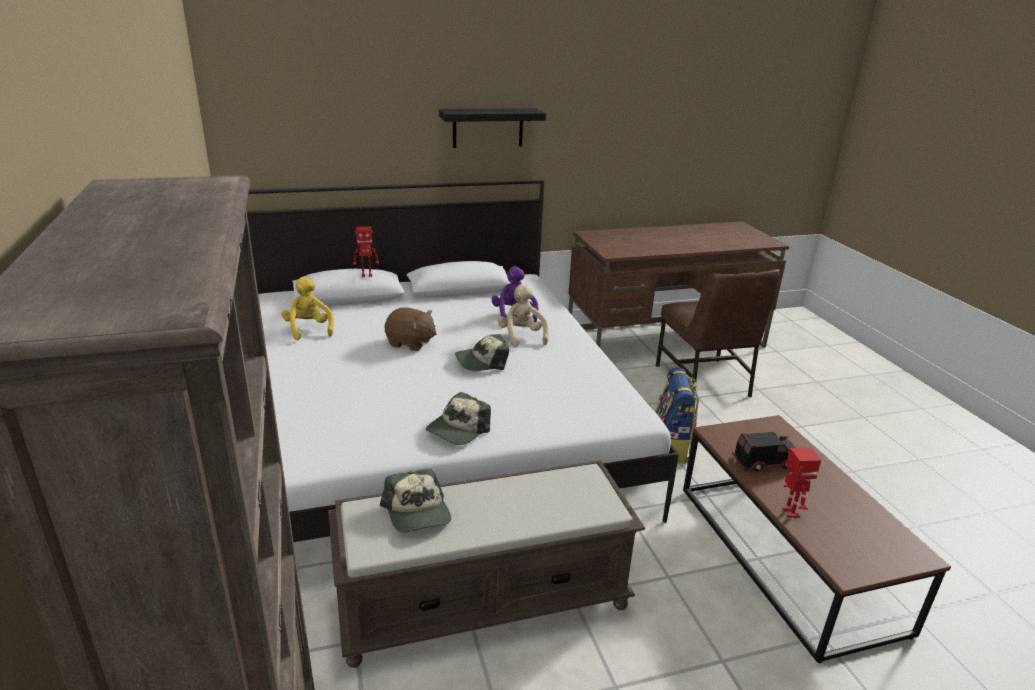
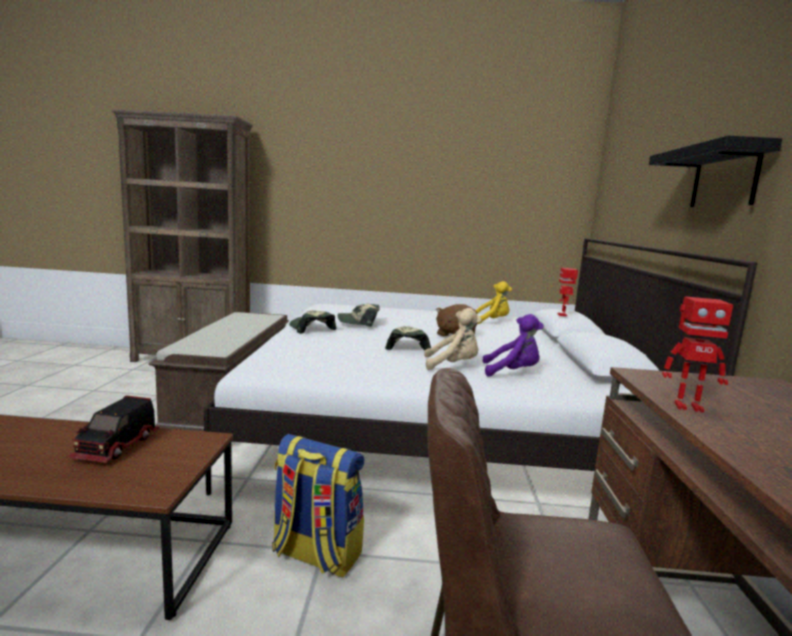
camera: 110 degrees right, 15 degrees down
cap [380,469,451,533] -> cap moved to [338,304,380,327]
toy robot [782,447,821,518] -> toy robot moved to [662,296,733,412]

